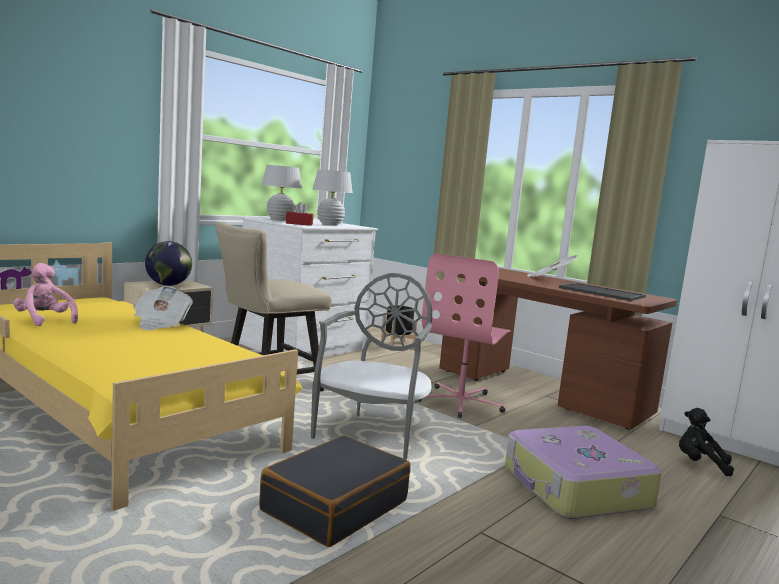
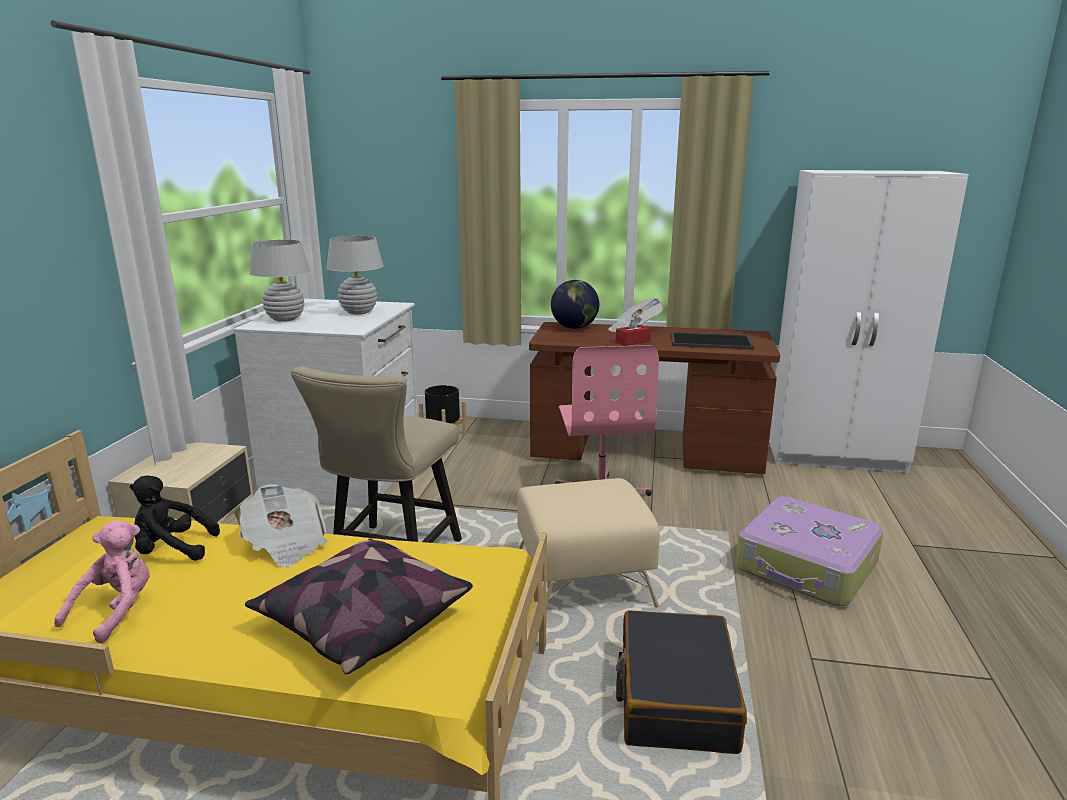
camera: 30 degrees left, 10 degrees up
pink plush toy [13,263,78,326] -> pink plush toy turned 105 degrees clockwise [54,520,150,644]
globe [145,241,192,286] -> globe moved to [551,280,599,329]
red tissue box [286,202,314,226] -> red tissue box moved to [616,315,651,346]
grey chair [311,273,432,459] -> beige ottoman [517,478,660,608]
black plush toy [679,408,734,476] -> black plush toy moved to [130,475,220,561]
none -> pillow [245,538,473,674]

